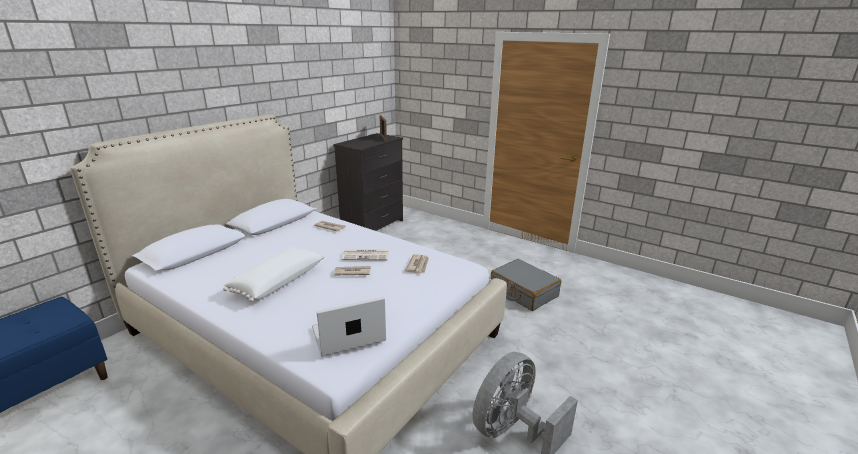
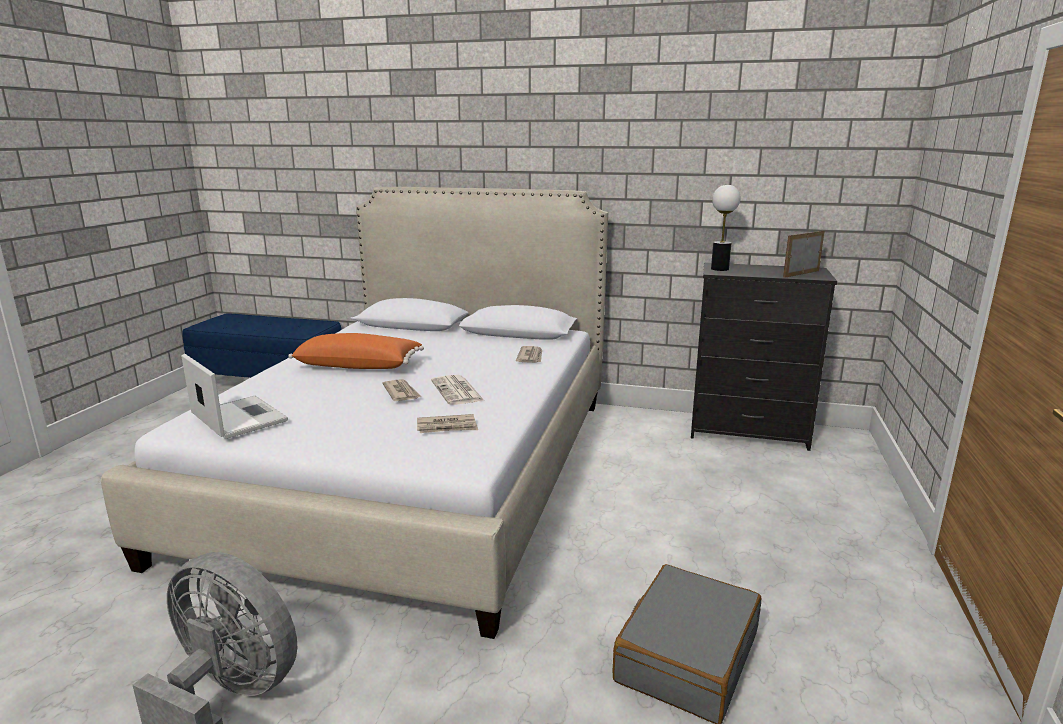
camera: 70 degrees right, 5 degrees down
white pillow [223,247,324,302] -> orange pillow [288,333,424,369]
none -> table lamp [711,185,741,271]

